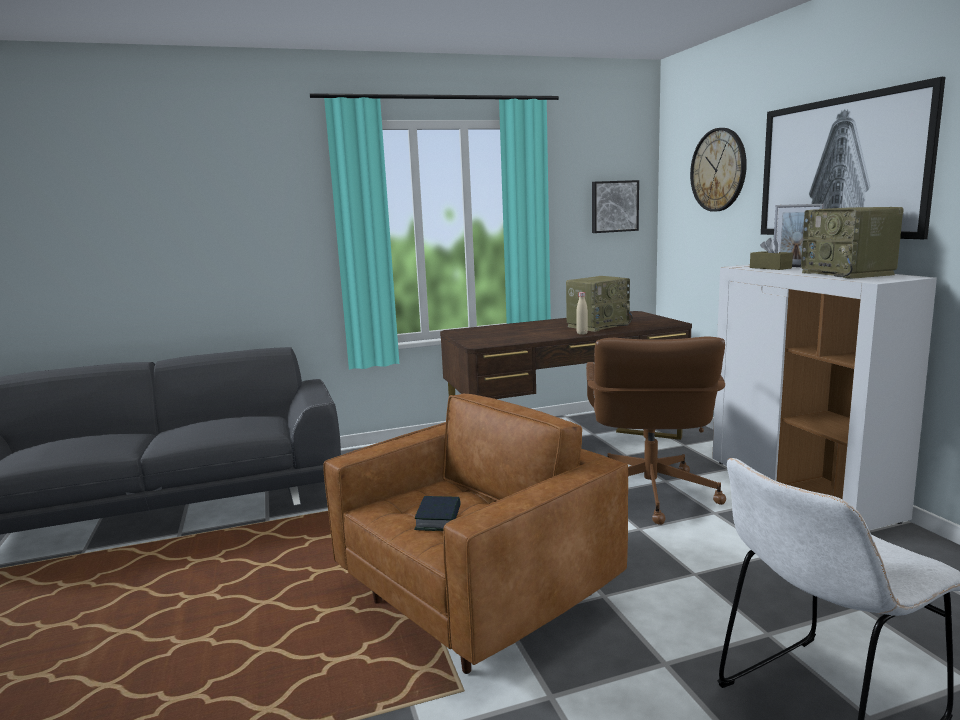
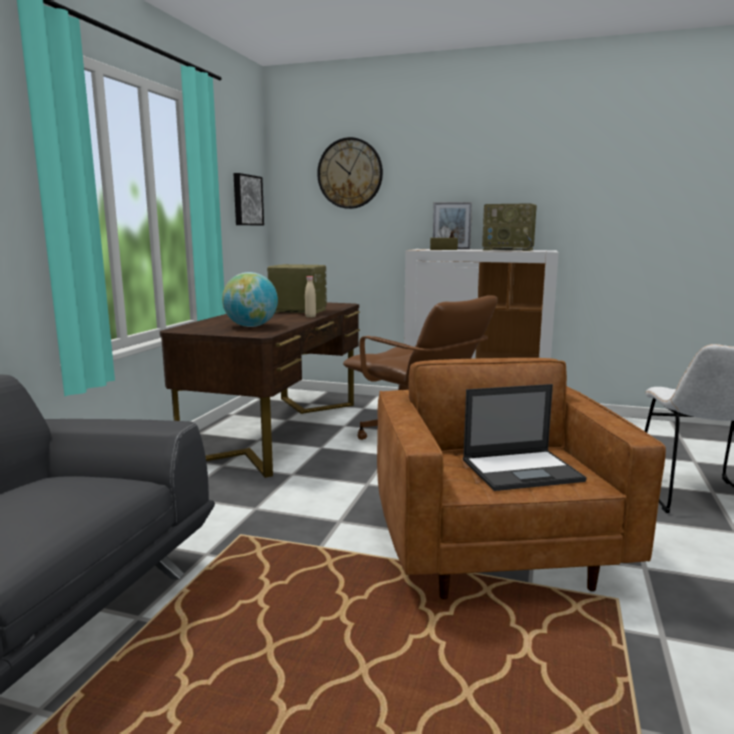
camera: 55 degrees left, 0 degrees up
book [414,496,461,531] -> laptop [463,384,587,491]
radio [566,276,633,332] -> radio turned 75 degrees counterclockwise [267,264,327,314]
picture [761,77,945,239] -> none
none -> globe [222,272,278,327]

